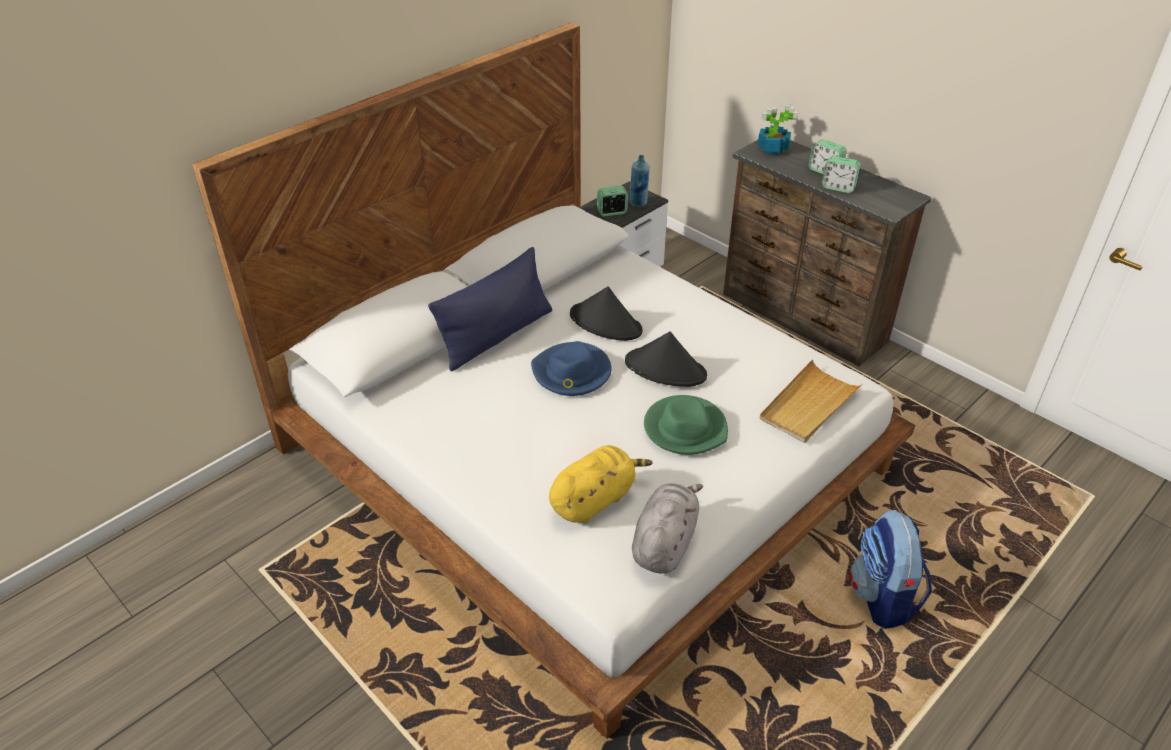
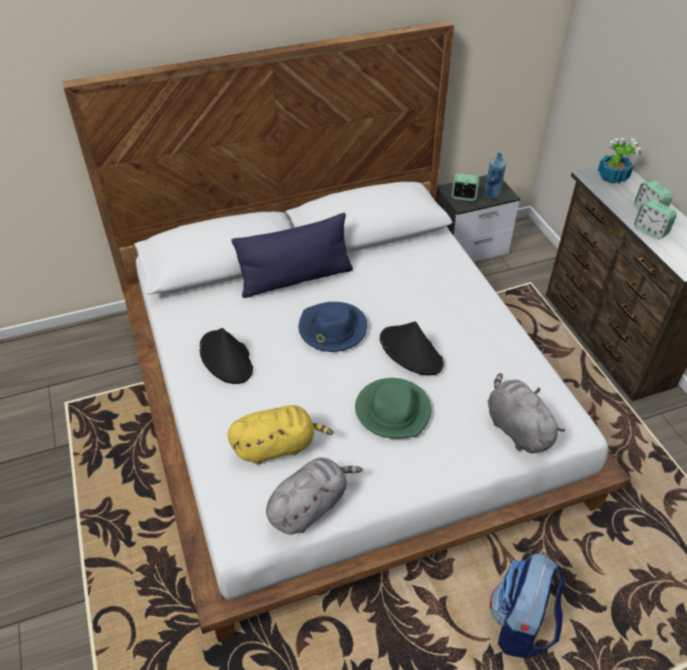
camera: 25 degrees right, 5 degrees up
black hat [570,286,642,341] -> black hat moved to [199,328,253,384]
beige tray [759,359,863,443] -> grey plush toy [488,373,565,453]

